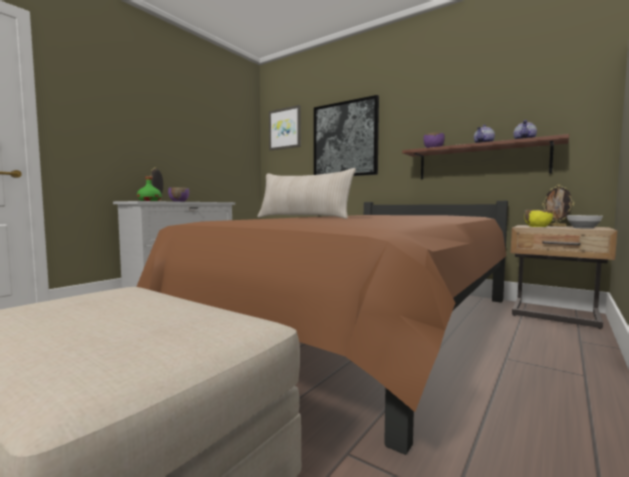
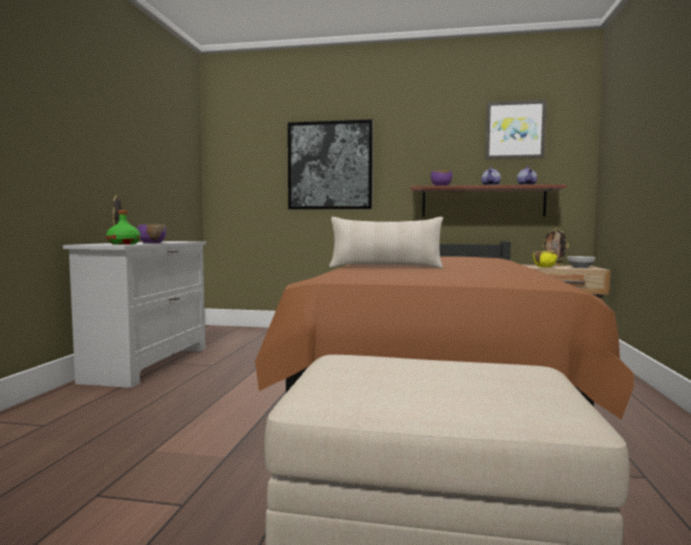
camera: 25 degrees left, 0 degrees up
picture [269,105,301,151] -> picture moved to [485,100,547,159]

